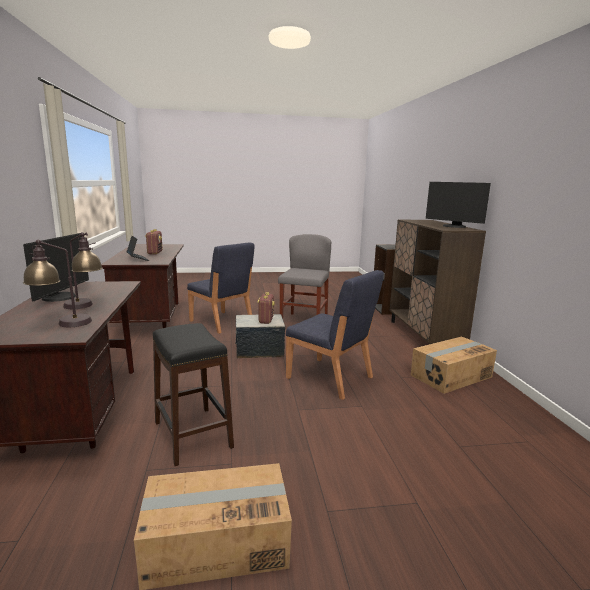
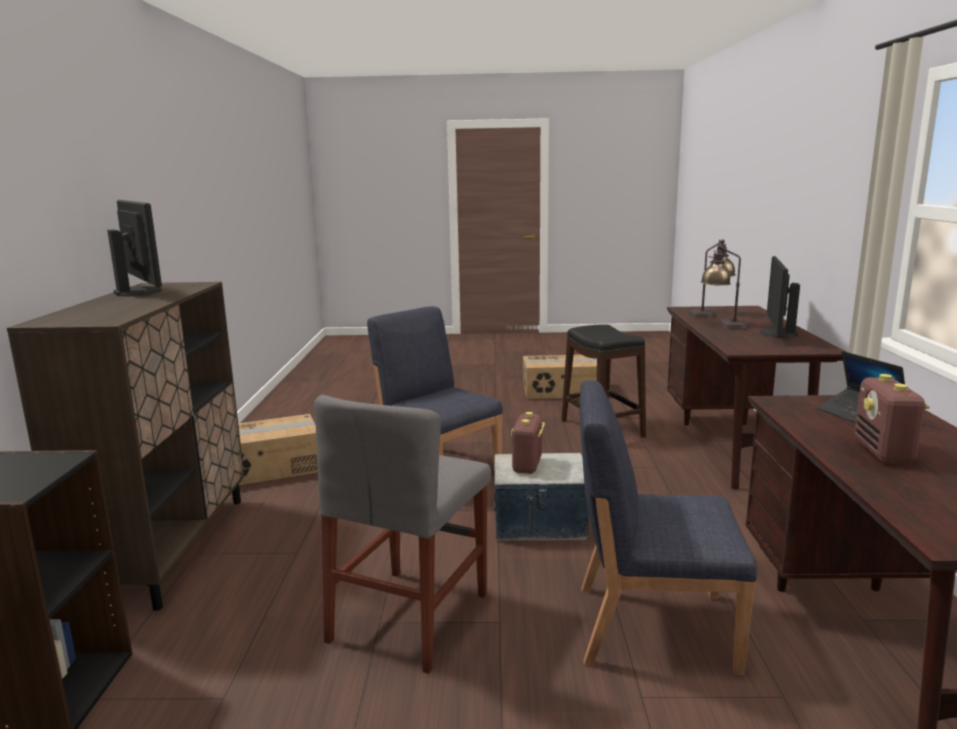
camera: 170 degrees left, 0 degrees up
blue chair [187,243,255,334] -> blue chair turned 45 degrees counterclockwise [580,380,757,676]

